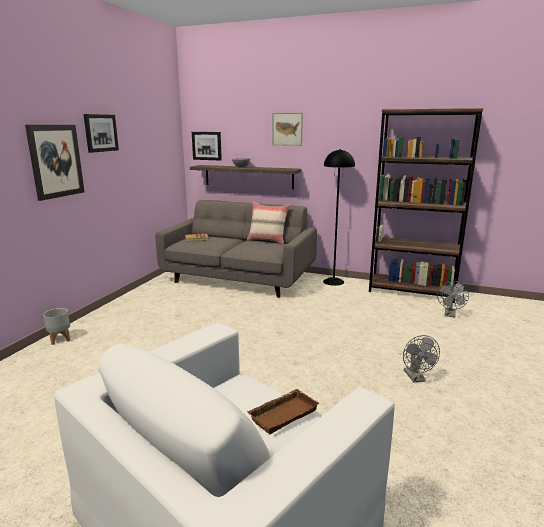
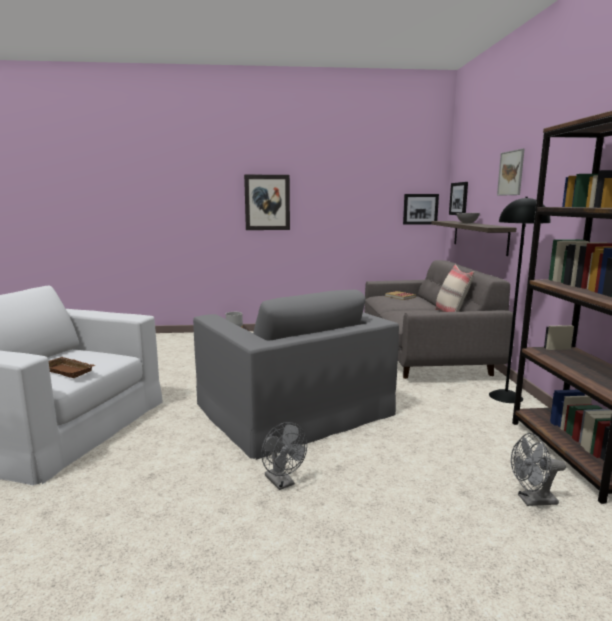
camera: 65 degrees right, 5 degrees down
picture [84,114,119,153] -> picture moved to [403,194,439,225]
grey fan [403,335,440,382] -> grey fan turned 90 degrees counterclockwise [261,422,307,490]
none -> grey armchair [193,290,399,460]

